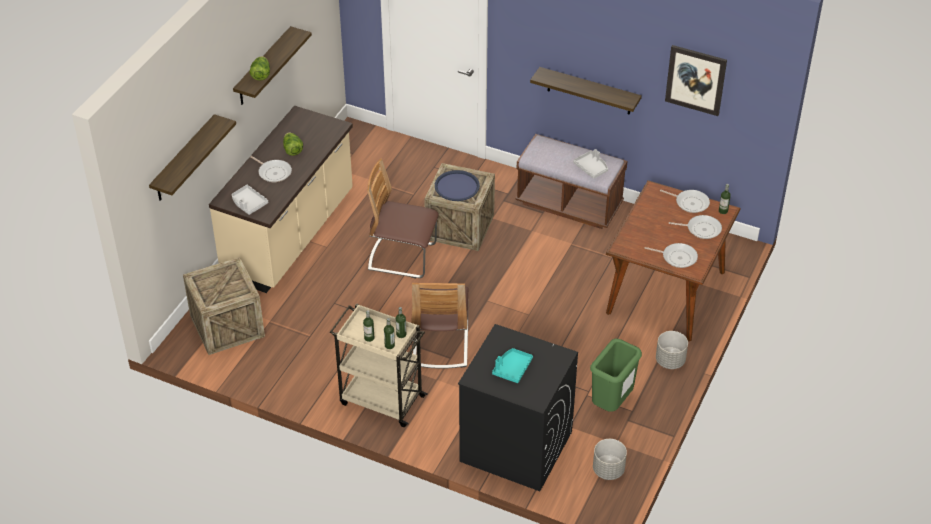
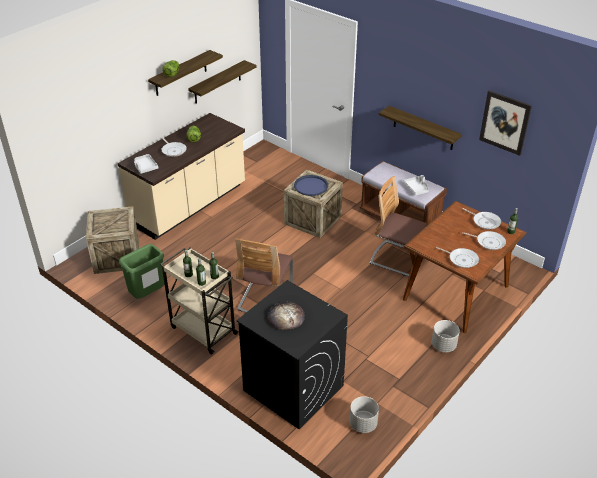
camera: 15 degrees right, 5 degrees down
shelf [149,114,236,201] -> shelf moved to [188,60,257,103]
chair [367,159,439,278] -> chair moved to [370,176,428,276]
turquoise tray [492,348,533,383] -> bread [268,302,305,330]
green trash can [590,339,642,412] -> green trash can moved to [119,244,164,299]

